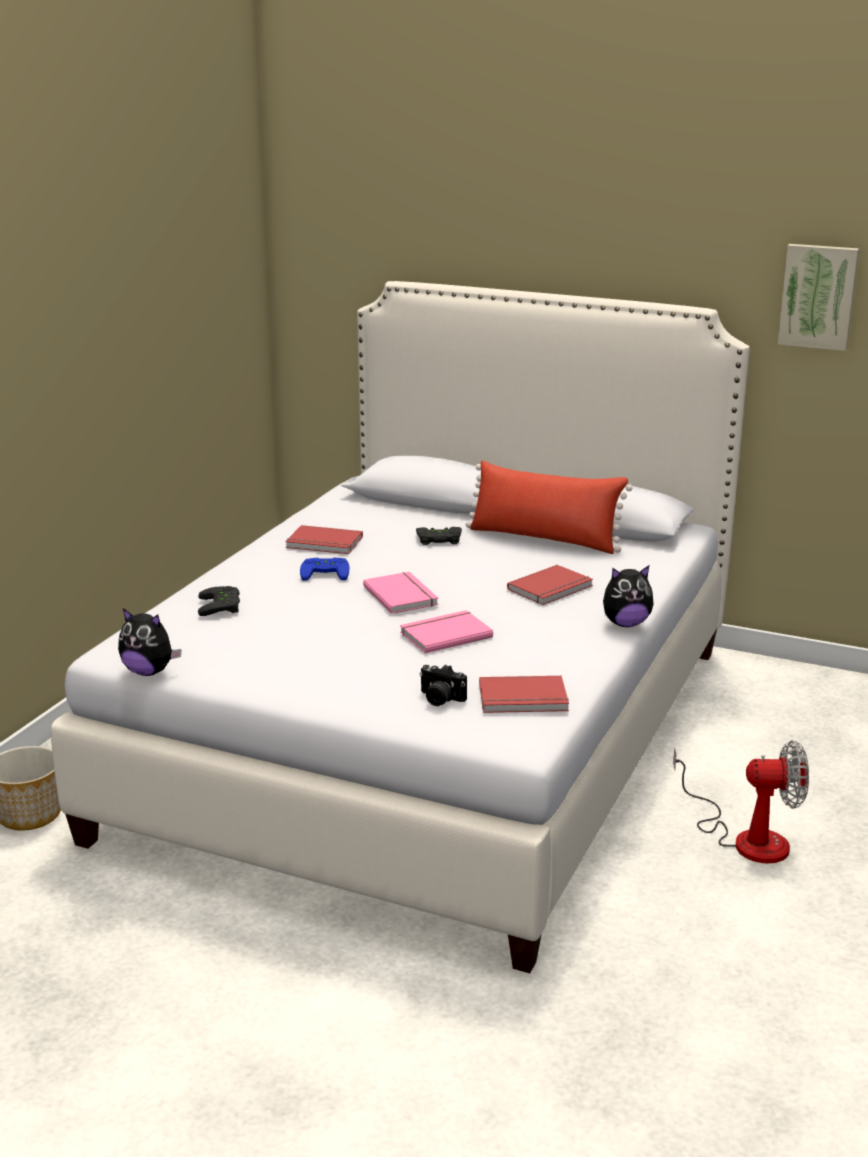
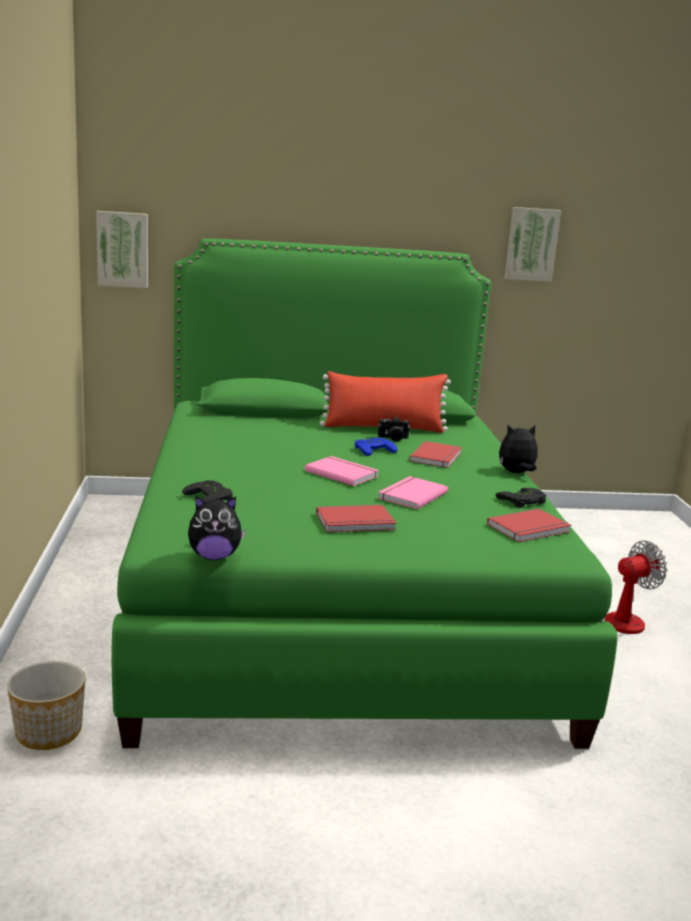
camera: 30 degrees left, 5 degrees down
white bed [51,281,750,973] -> green bed [112,238,618,749]
red book [285,525,363,554] -> red book moved to [316,505,396,532]
blue game controller [300,558,350,581] -> blue game controller moved to [355,438,398,456]
black game controller [416,527,462,545] -> black game controller moved to [496,488,546,508]
camera [419,664,467,706] -> camera moved to [378,417,410,441]
plush toy [603,566,654,627] -> plush toy turned 150 degrees counterclockwise [499,425,538,473]
none -> picture [96,211,148,288]

